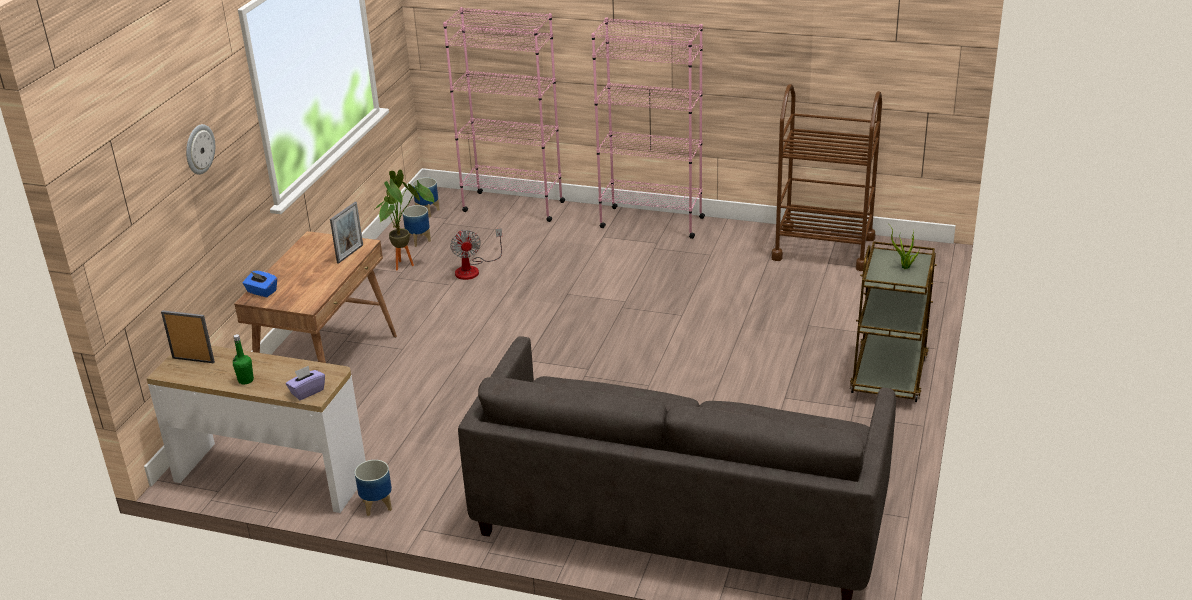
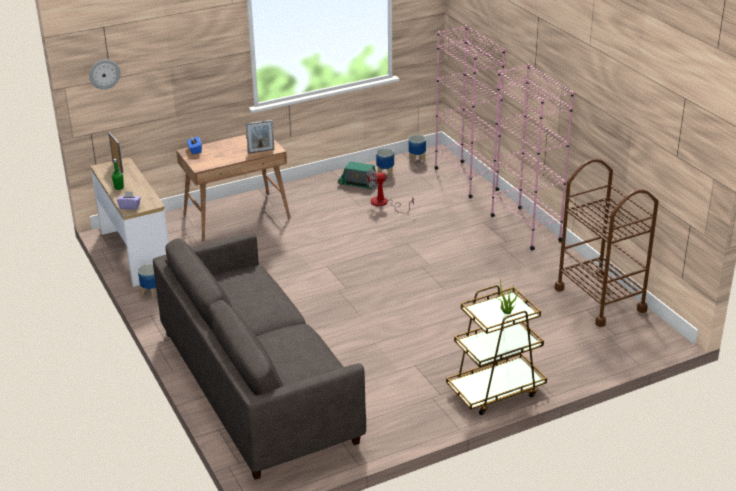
camera: 45 degrees right, 0 degrees up
wall clock [186,124,215,175] -> wall clock moved to [89,60,121,90]
potted plant [375,170,434,270] -> radio [338,161,376,190]
fan [450,228,502,280] -> fan turned 45 degrees clockwise [367,168,414,213]

